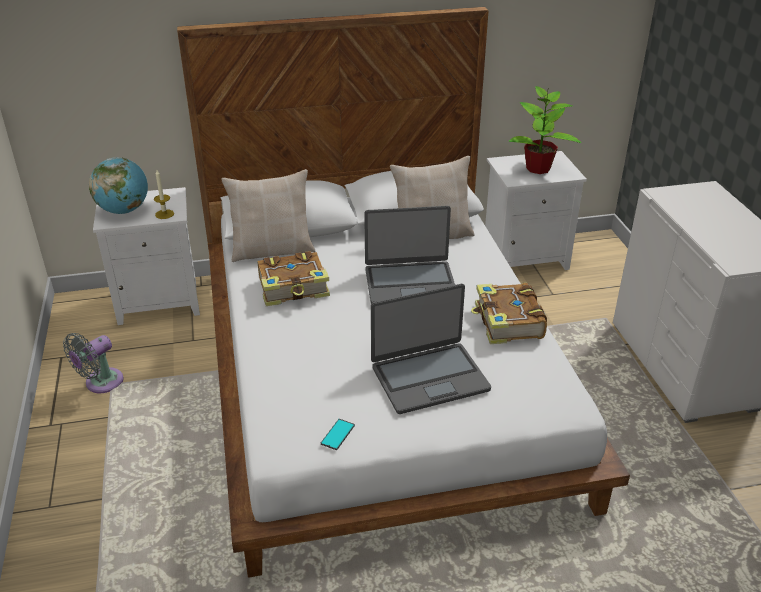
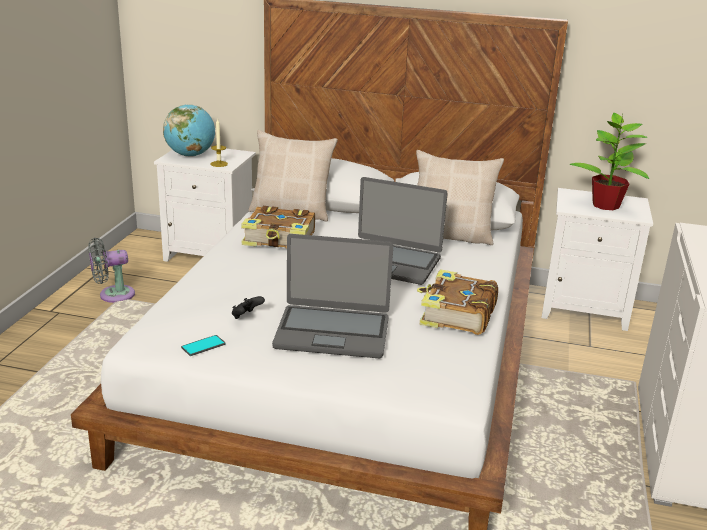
camera: 25 degrees right, 10 degrees down
none -> black game controller [232,296,265,319]

